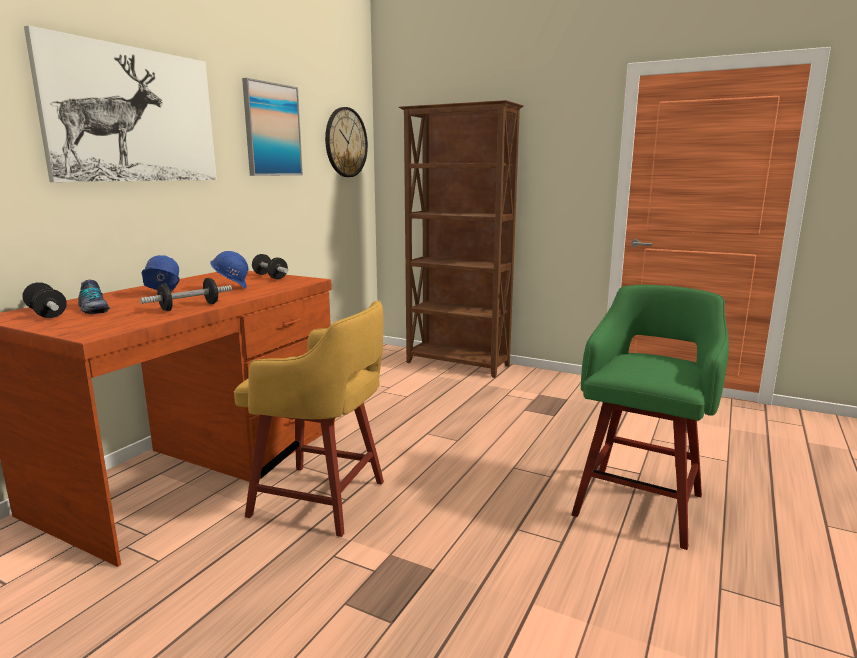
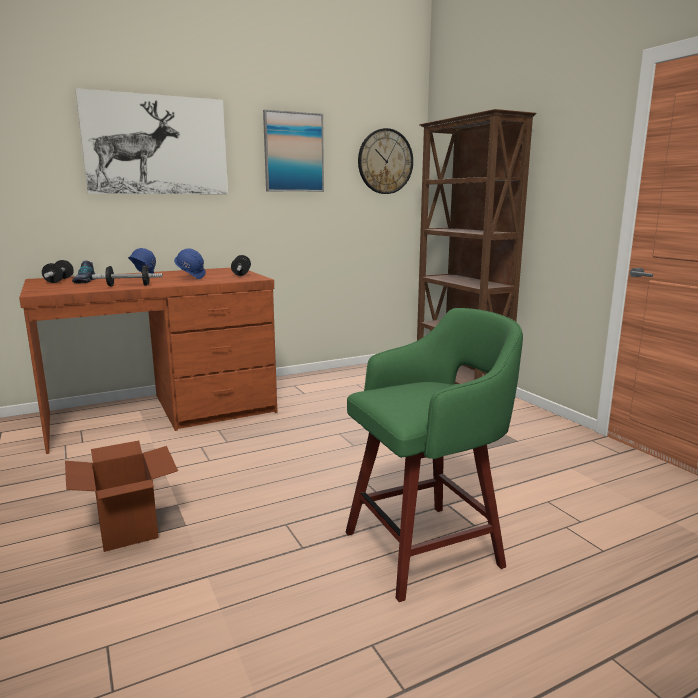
camera: 35 degrees right, 0 degrees up
yellow stool [234,301,384,537] -> none
none -> cardboard box [65,441,178,552]

